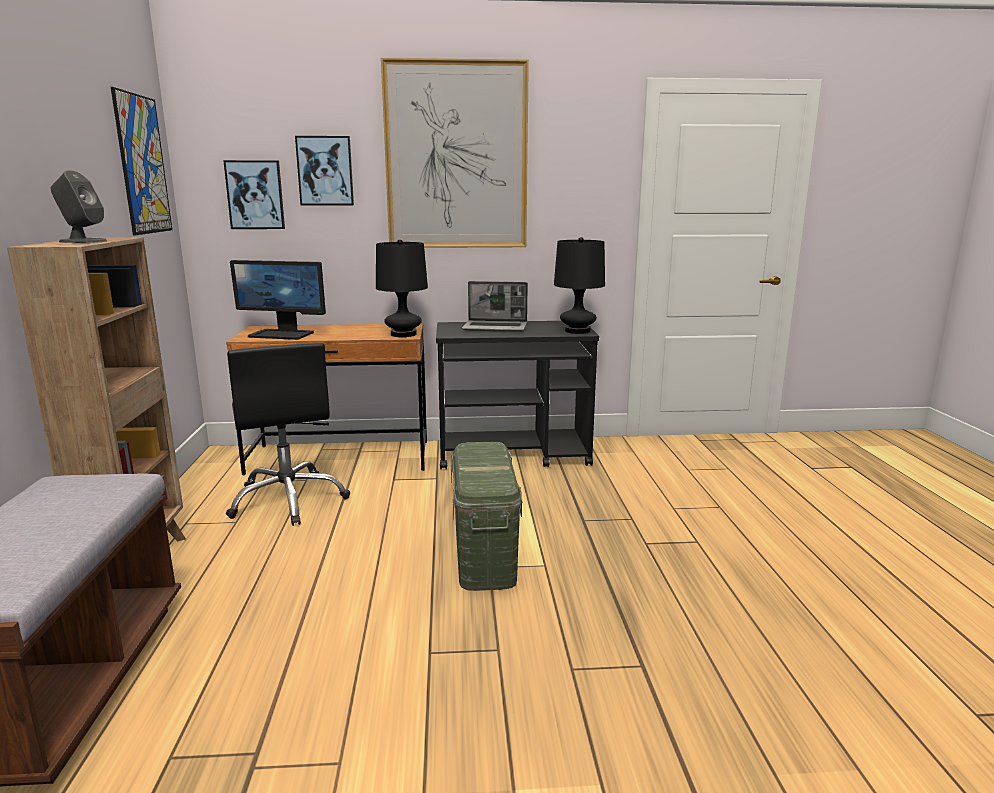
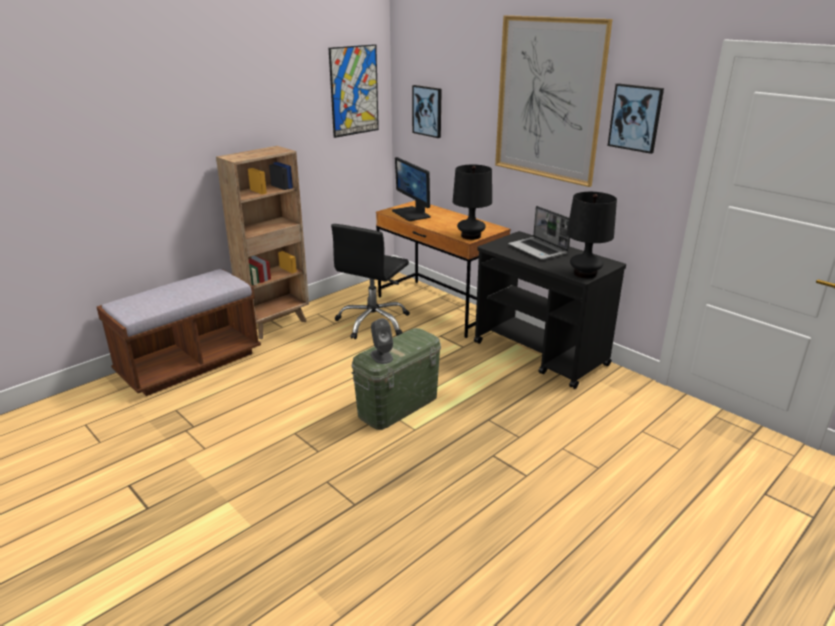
camera: 50 degrees right, 10 degrees up
grey speaker [51,170,107,243] -> grey speaker moved to [371,318,393,364]
picture [295,136,354,206] -> picture moved to [607,83,664,154]

